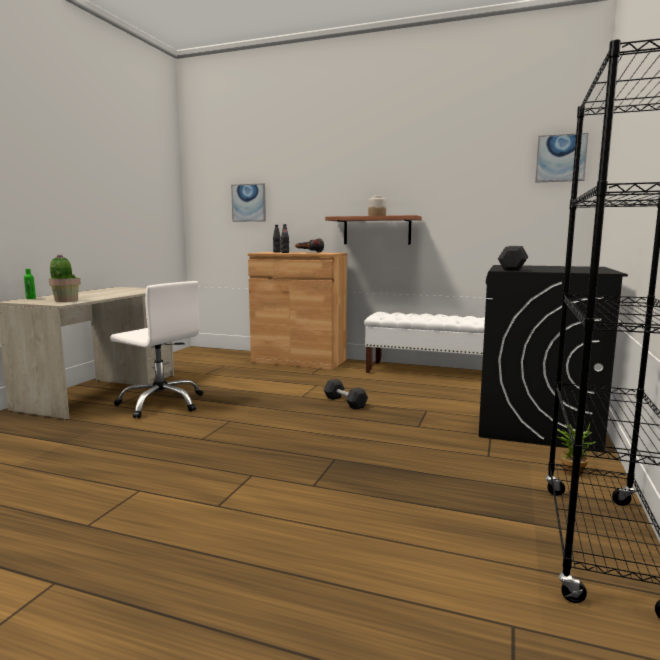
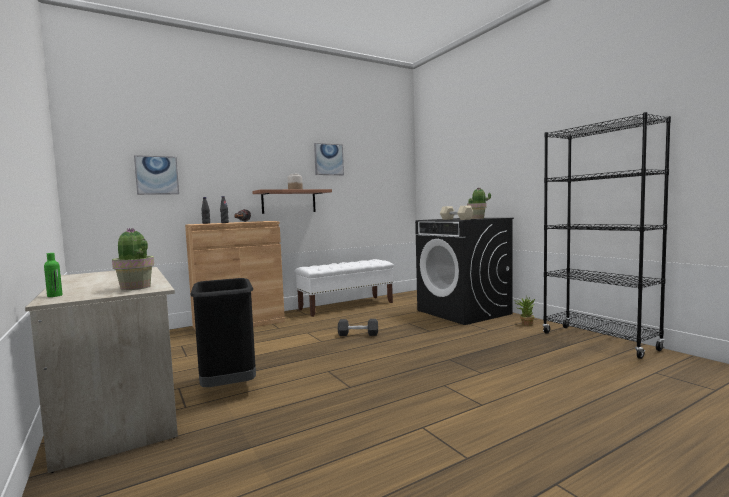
camera: 50 degrees left, 5 degrees down
white office chair [110,281,203,418] -> black trash can [190,278,256,387]
black dumbbell [498,246,528,271] -> beige dumbbell [440,205,474,220]
picture [535,133,588,183] -> picture moved to [314,143,344,175]
none -> potted plant [467,188,491,219]

